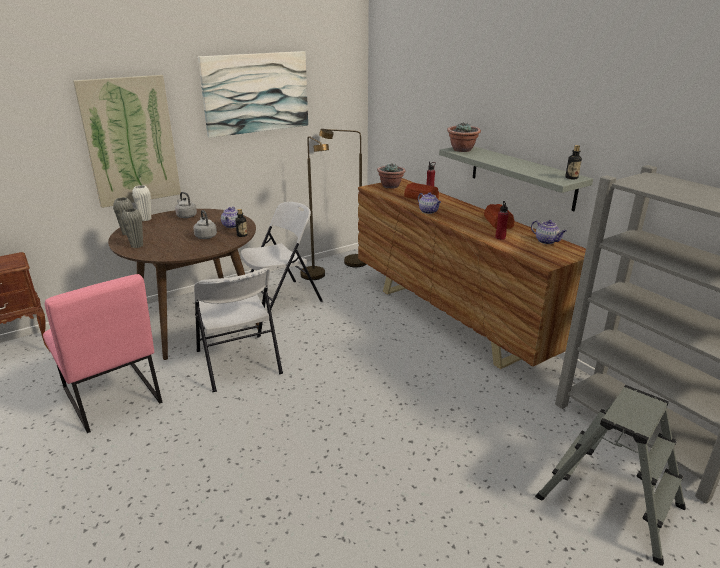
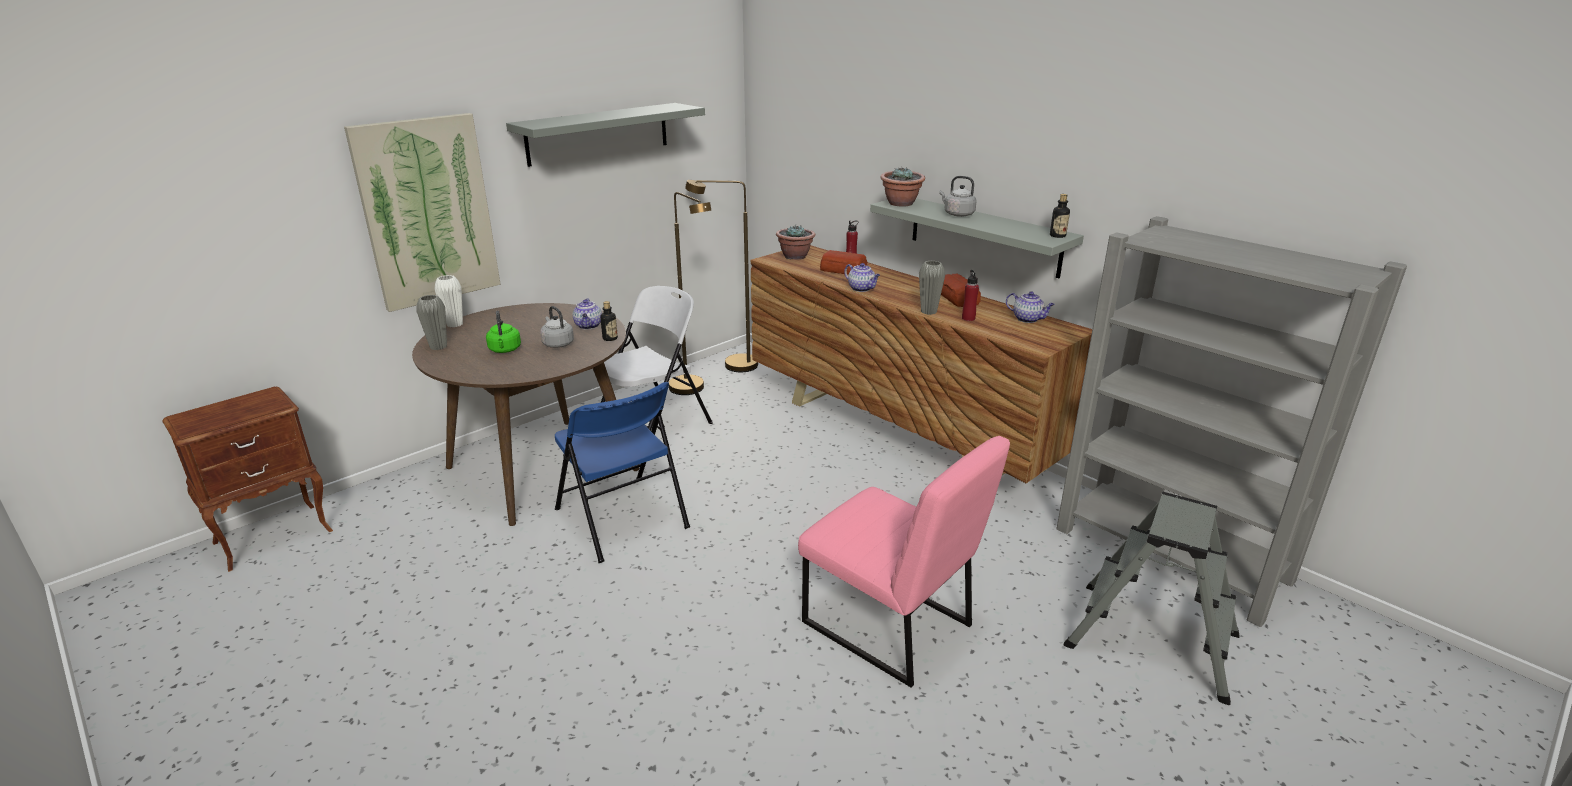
camera: 10 degrees left, 0 degrees up
pink chair [43,274,162,433] -> pink chair moved to [798,436,1010,688]
grey vase [122,208,143,248] -> grey vase moved to [919,260,945,315]
grey kettle [175,192,197,218] -> grey kettle moved to [939,176,977,217]
white chair [194,268,283,392] -> blue chair [555,382,690,563]
picture [198,51,308,138] -> grey shelf [506,103,705,167]
none -> green kettle [486,311,521,353]

